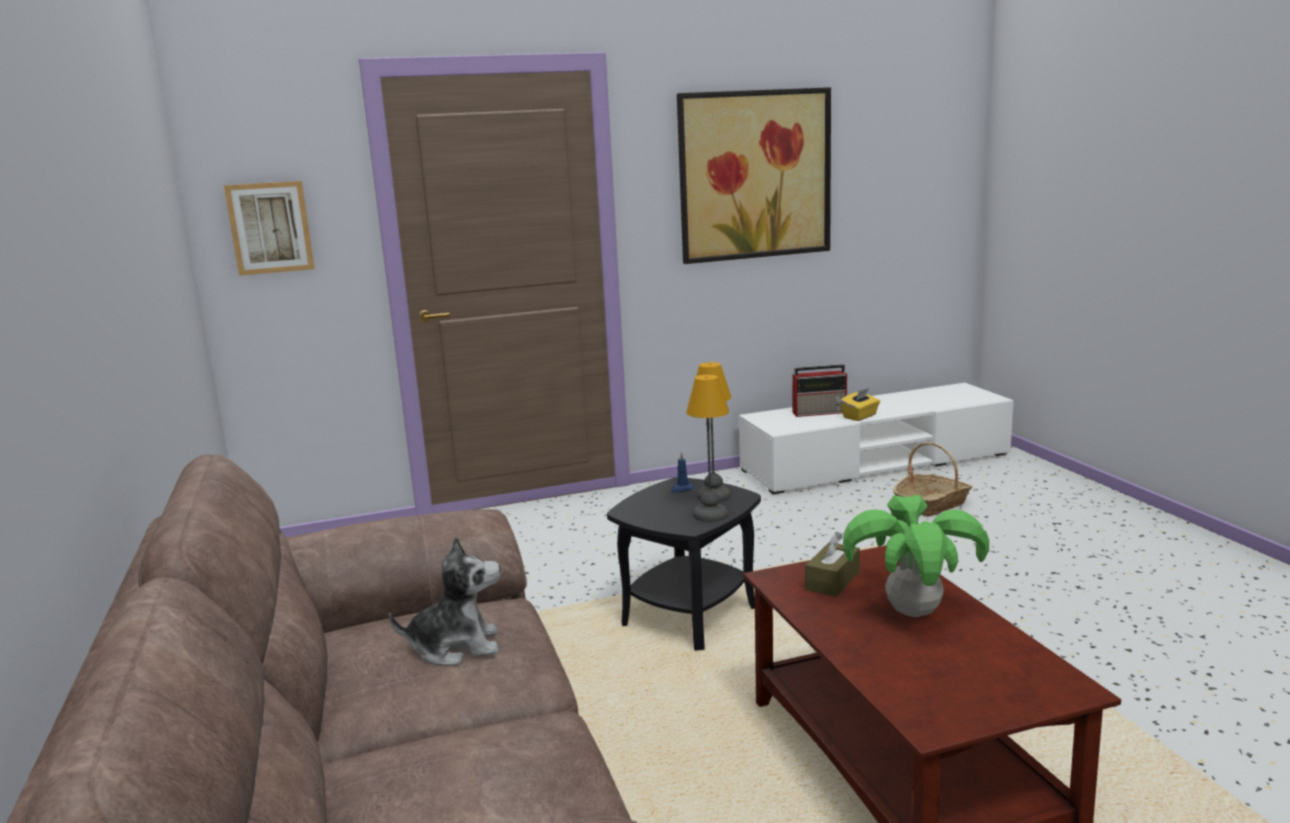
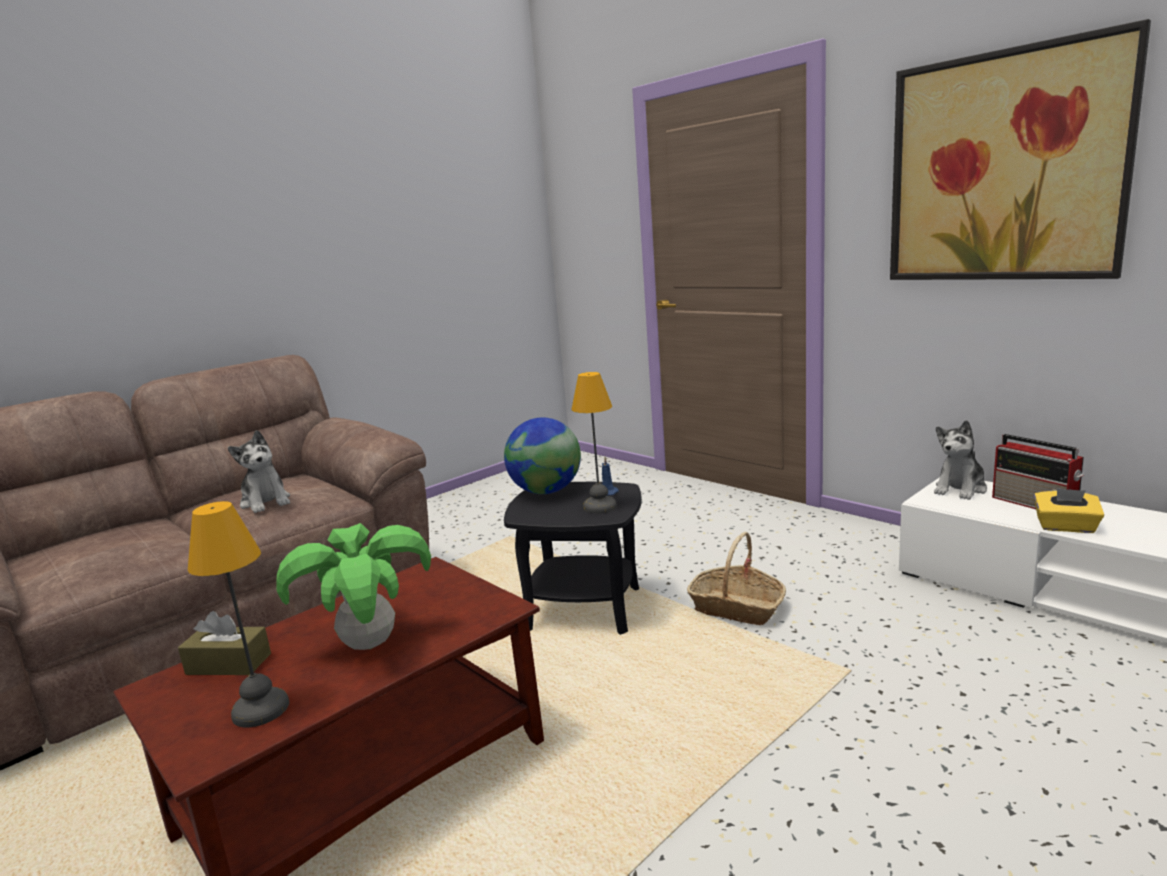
camera: 65 degrees right, 0 degrees up
picture [224,181,315,276] -> none
table lamp [686,374,729,522] -> table lamp moved to [188,501,289,728]
brown tissue box [805,532,860,597] -> brown tissue box moved to [178,611,271,675]
basket [893,442,973,517] -> basket moved to [687,532,786,625]
none -> globe [504,418,581,494]
none -> plush toy [934,420,987,500]

